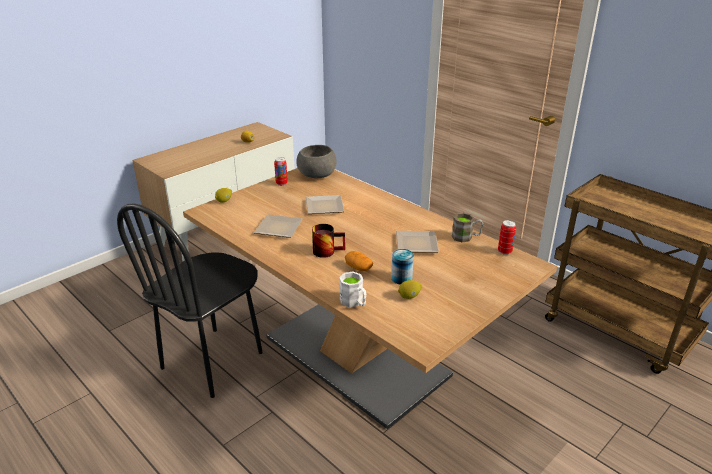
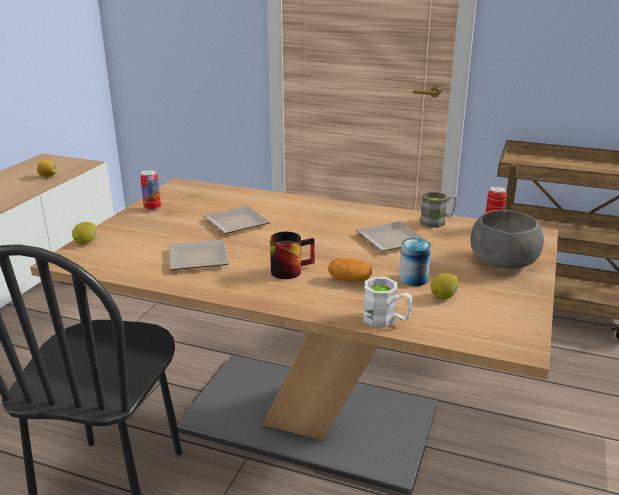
camera: 25 degrees left, 5 degrees down
grey bowl [296,145,337,178] -> grey bowl moved to [470,210,544,269]

